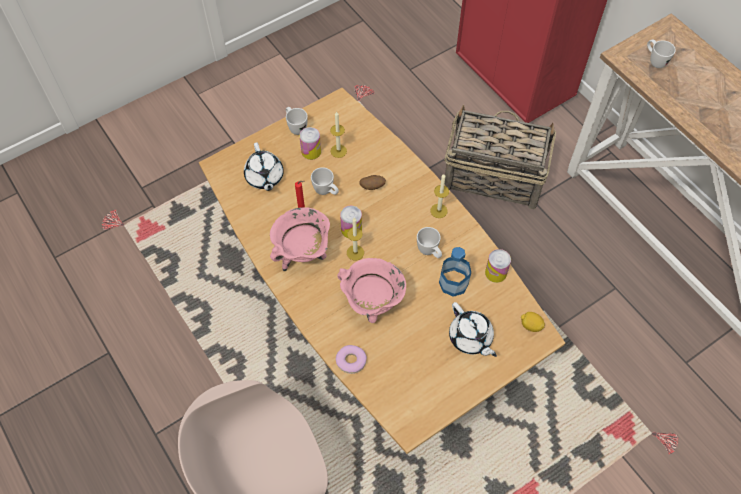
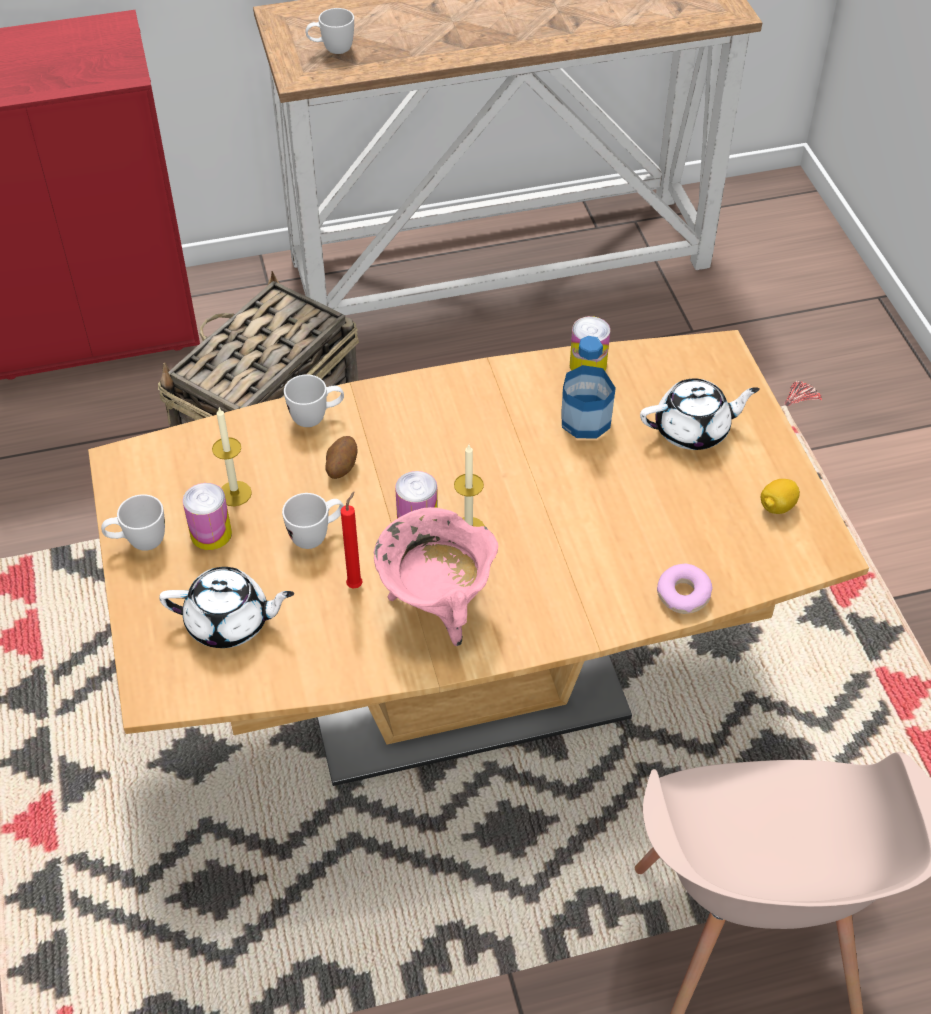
camera: 70 degrees left, 10 degrees down
pink cooking pot [337,258,406,323] -> none
white mug [417,227,442,258] -> white mug moved to [284,374,344,427]
candle [430,174,449,218] -> none
lemon [521,312,545,332] -> lemon moved to [761,479,800,514]

